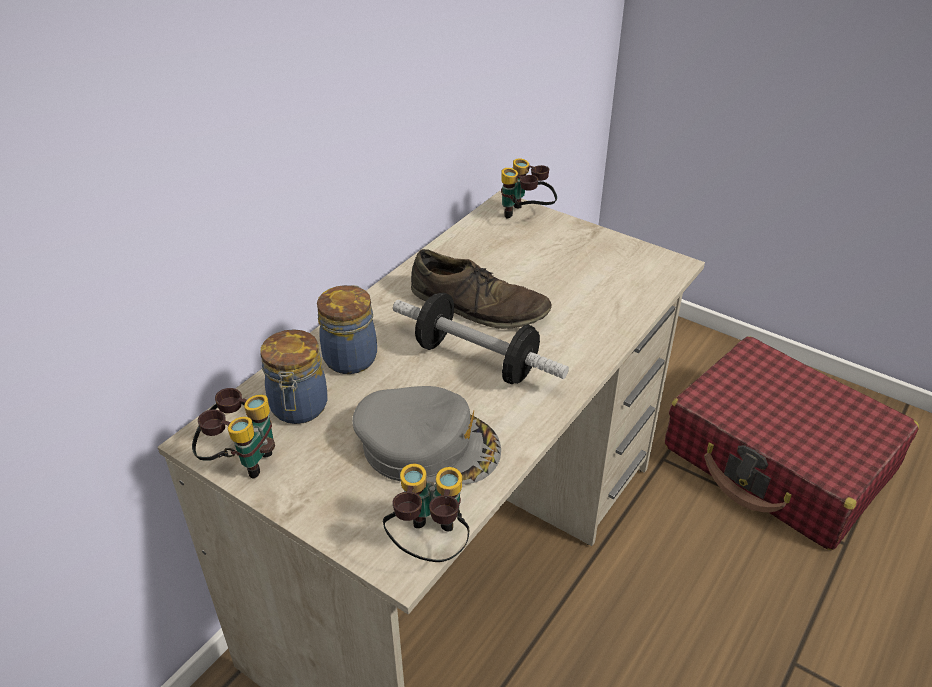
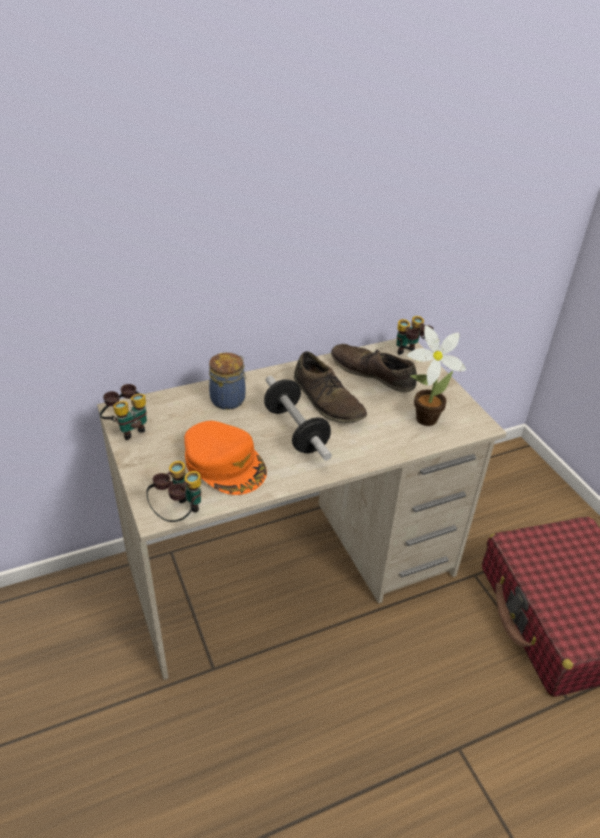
camera: 30 degrees right, 0 degrees up
jar [260,329,328,424] -> none
grey cap [352,386,501,485] -> orange cap [184,421,267,495]
none -> brown shoe [331,344,417,393]
none -> potted plant [407,325,466,426]

